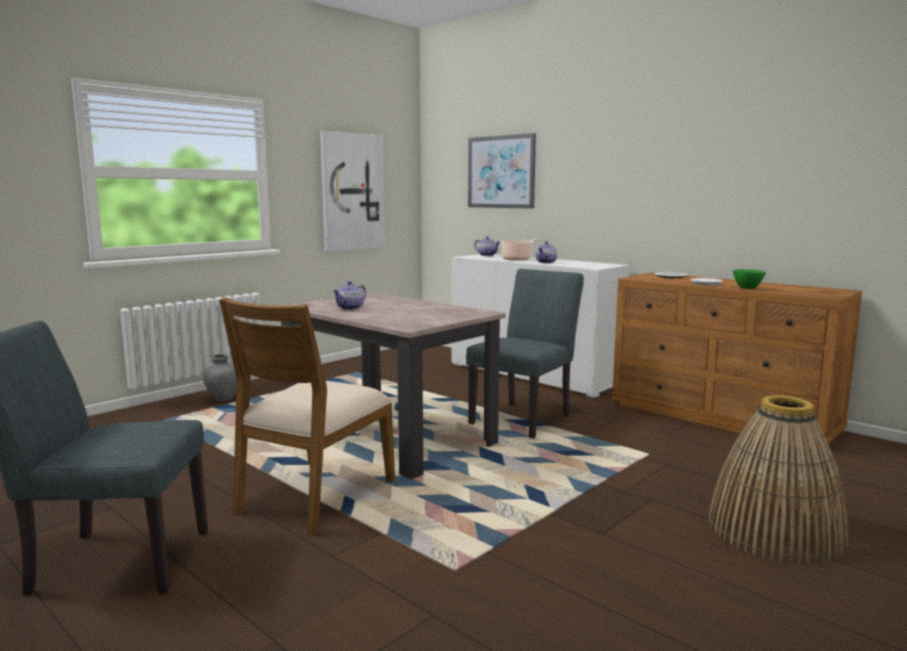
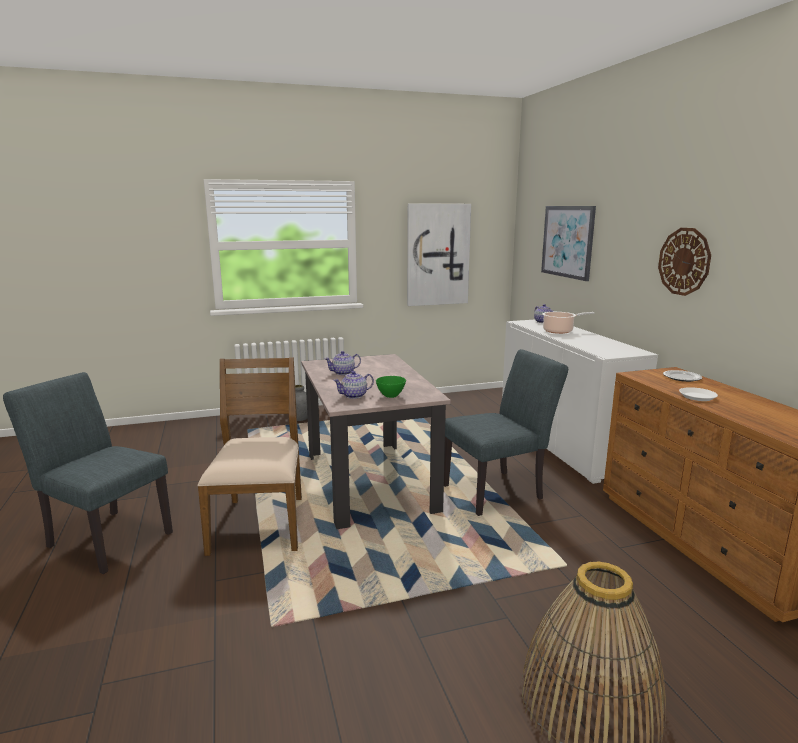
camera: 30 degrees right, 5 degrees up
brown chair [220,297,395,536] -> brown chair turned 120 degrees clockwise [197,358,302,556]
teapot [536,242,557,263] -> teapot moved to [333,371,374,399]
green bowl [733,269,766,289] -> green bowl moved to [376,376,406,398]
none -> wall clock [658,228,711,296]

